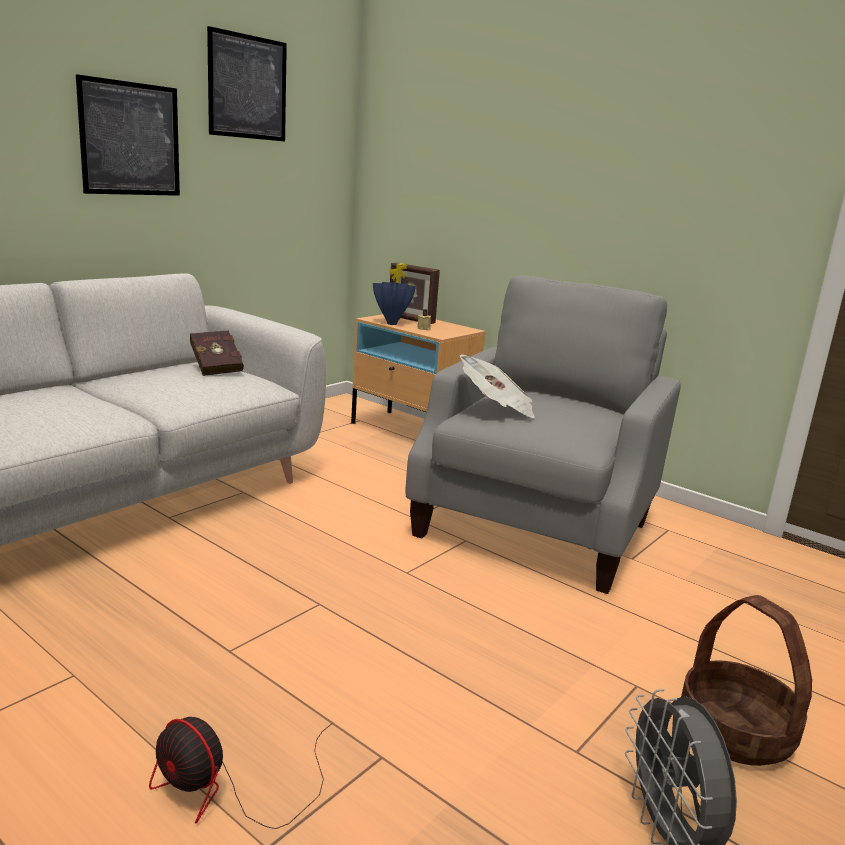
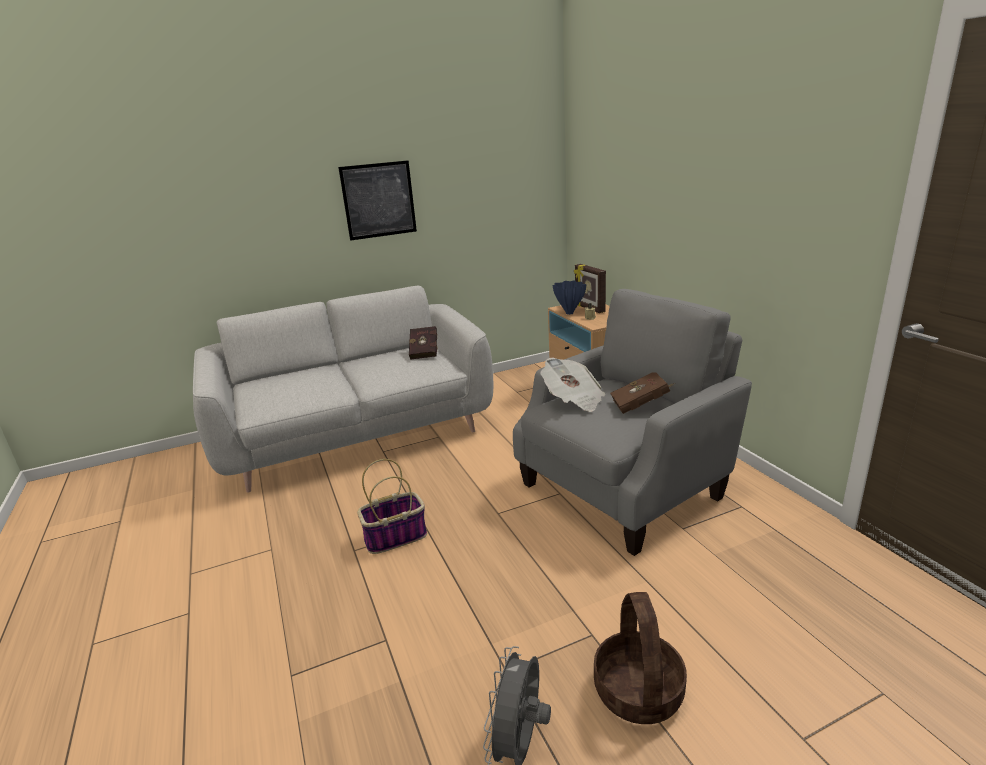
camera: 30 degrees right, 5 degrees up
fan [149,717,333,829] -> none
picture [207,26,287,142] -> none
none -> basket [357,459,427,554]
none -> brown book [610,372,675,414]

